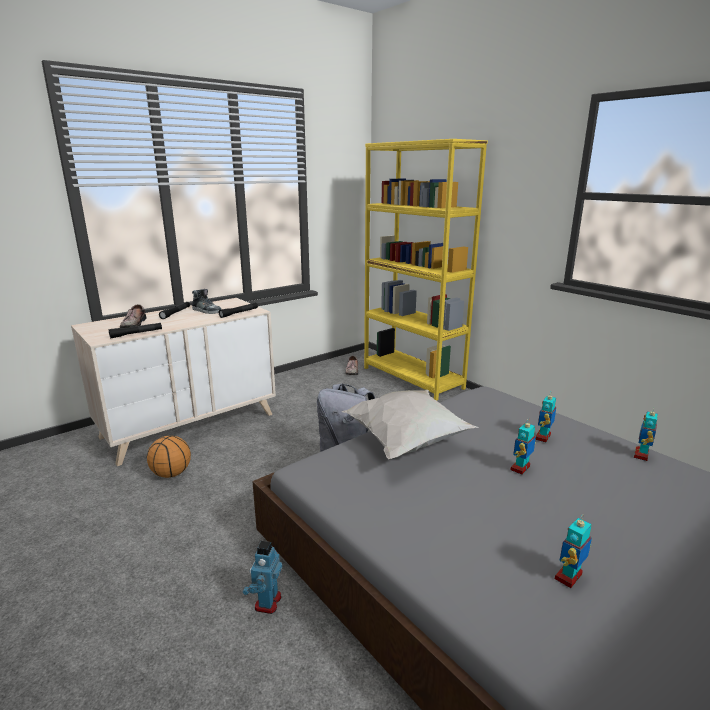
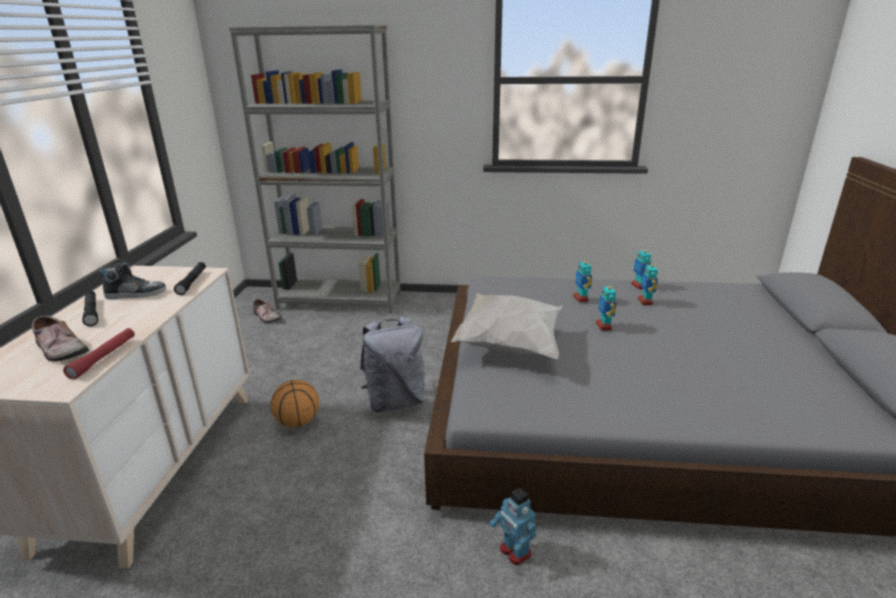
camera: 45 degrees left, 5 degrees up
black flashlight [109,323,162,338] -> red flashlight [63,328,135,380]
basketball [147,436,191,478] -> basketball moved to [271,380,319,428]
yellow bookcase [364,139,488,401] -> grey bookcase [229,24,401,313]
toy robot [555,515,592,588] -> toy robot moved to [638,264,658,305]

